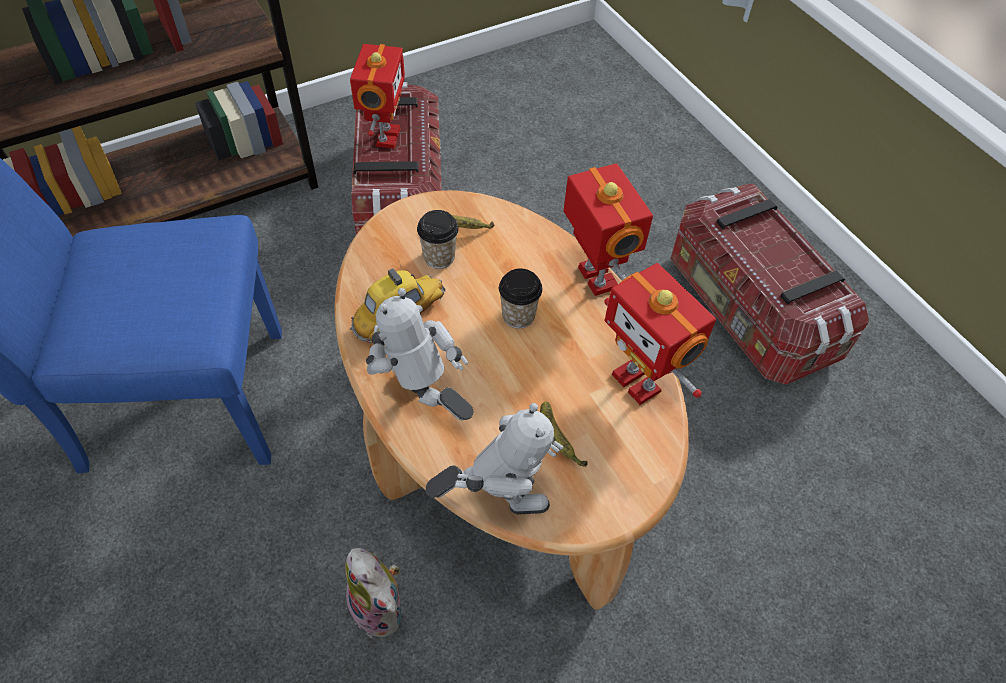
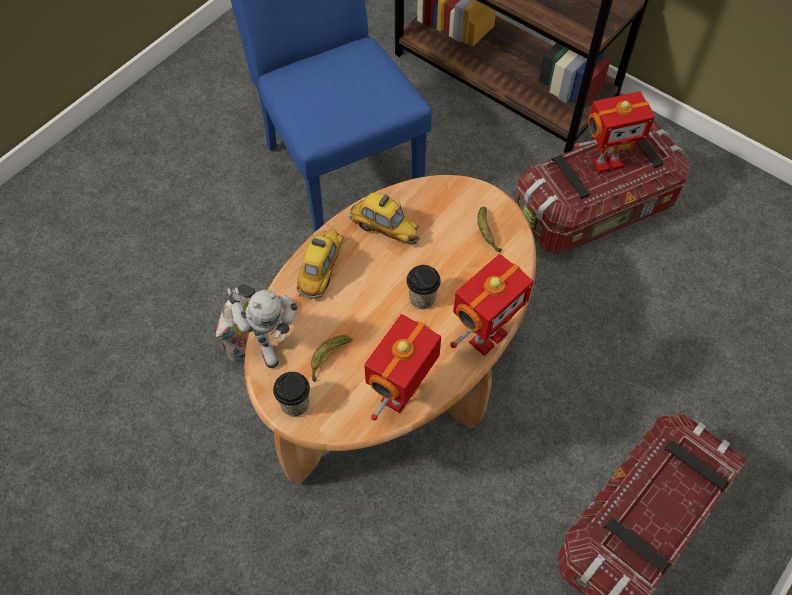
camera: 70 degrees right, 5 degrees up
toy robot [366,288,473,420] -> toy car [296,229,343,299]
cup [417,210,459,269] -> cup moved to [273,372,310,417]

